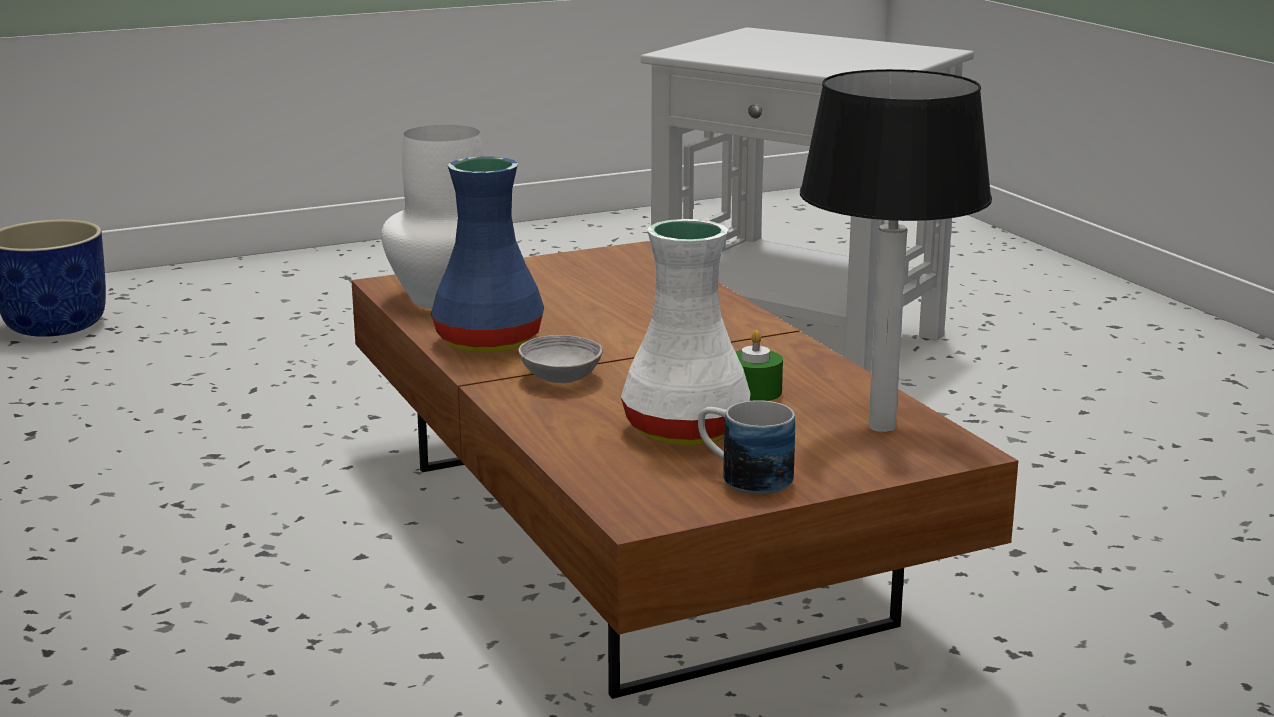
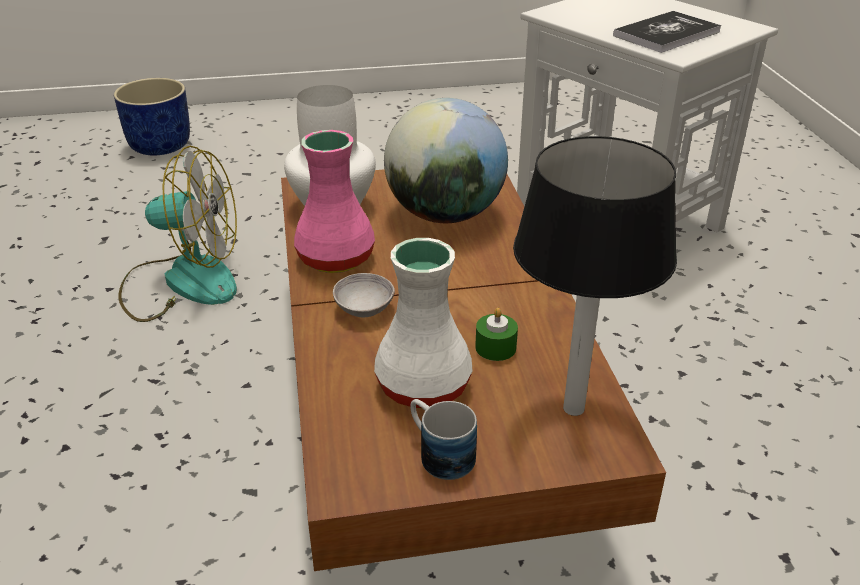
camera: 15 degrees right, 15 degrees up
blue vase [431,157,544,352] -> pink vase [294,130,375,273]
none -> fan [118,146,237,322]
none -> globe [384,98,508,223]
none -> book [613,11,721,53]

